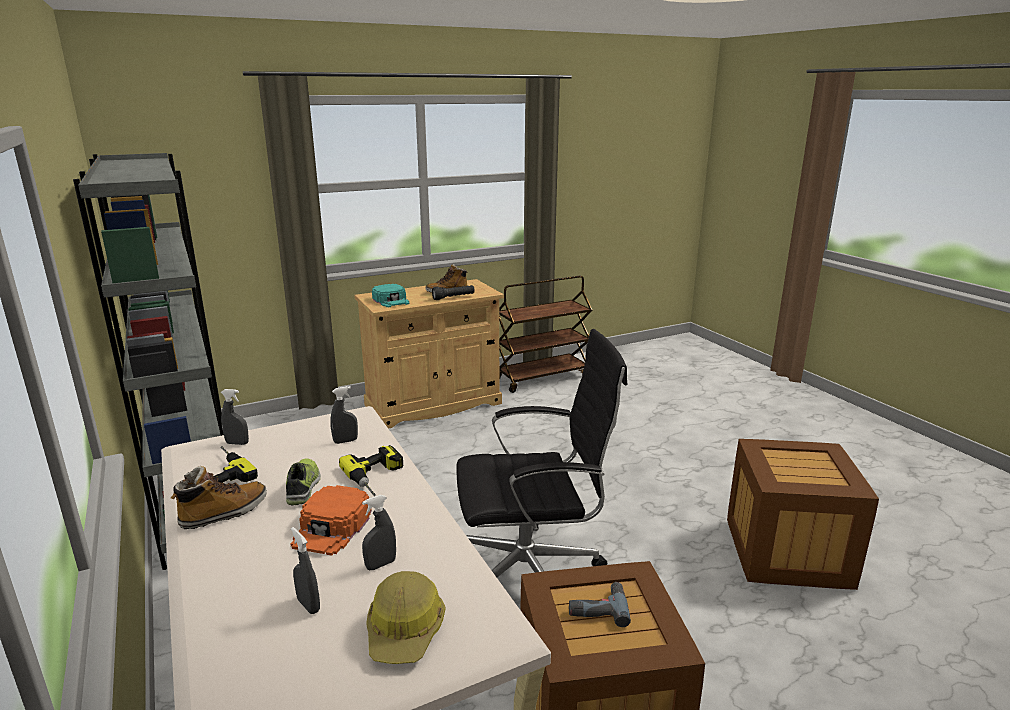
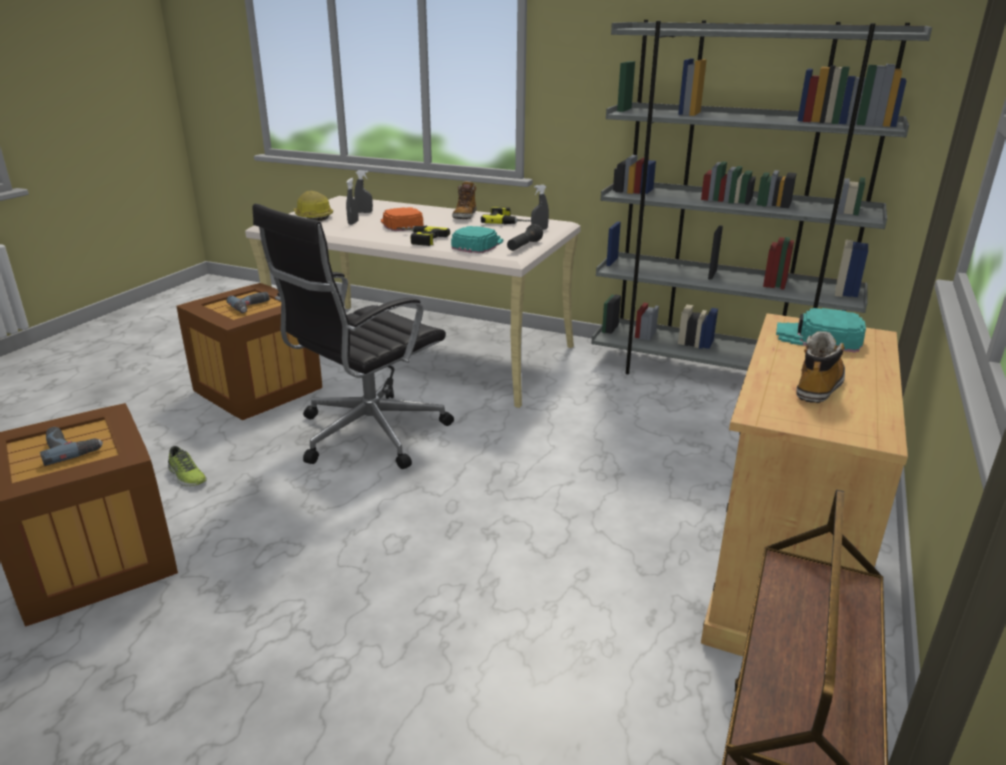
camera: 140 degrees right, 5 degrees up
shoe [286,458,321,505] -> shoe moved to [168,446,207,486]
grey spray bottle [330,386,358,444] -> turquoise cap [451,226,503,253]
black flashlight [432,285,475,300] -> black flashlight moved to [507,224,543,251]
none -> power drill [40,427,103,466]

